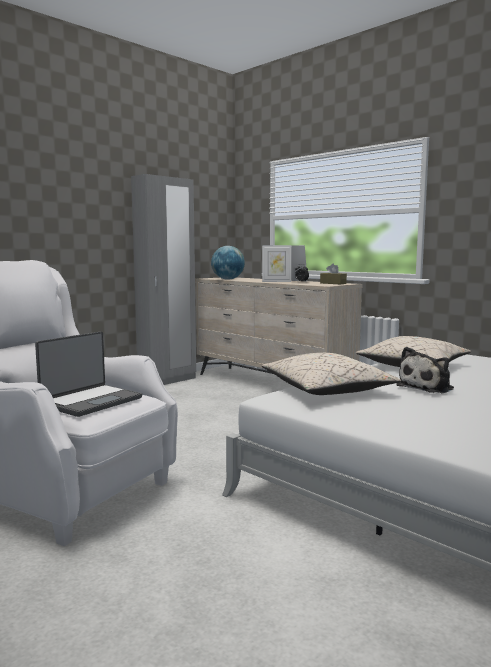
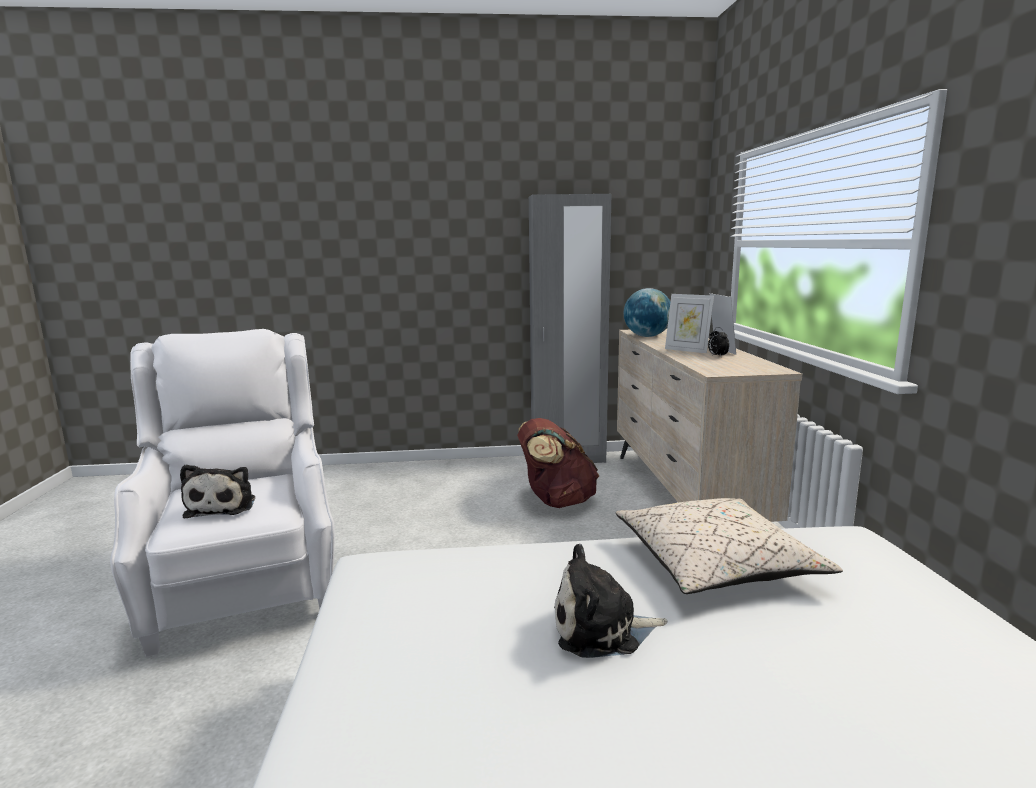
camera: 40 degrees right, 5 degrees up
laptop [35,332,142,417] -> plush toy [180,464,255,519]
beige pillow [261,353,401,395] -> none
brown tissue box [320,264,347,284] -> none
none -> brown backpack [517,418,599,508]

